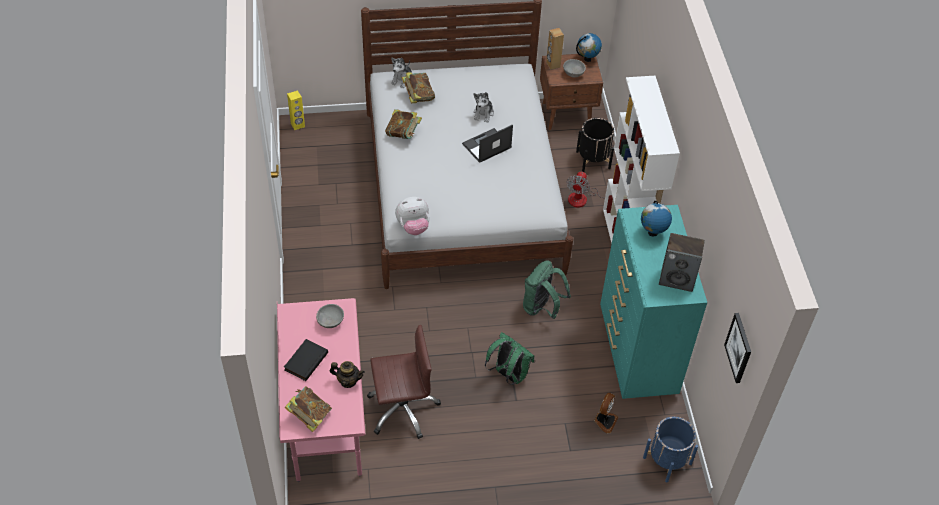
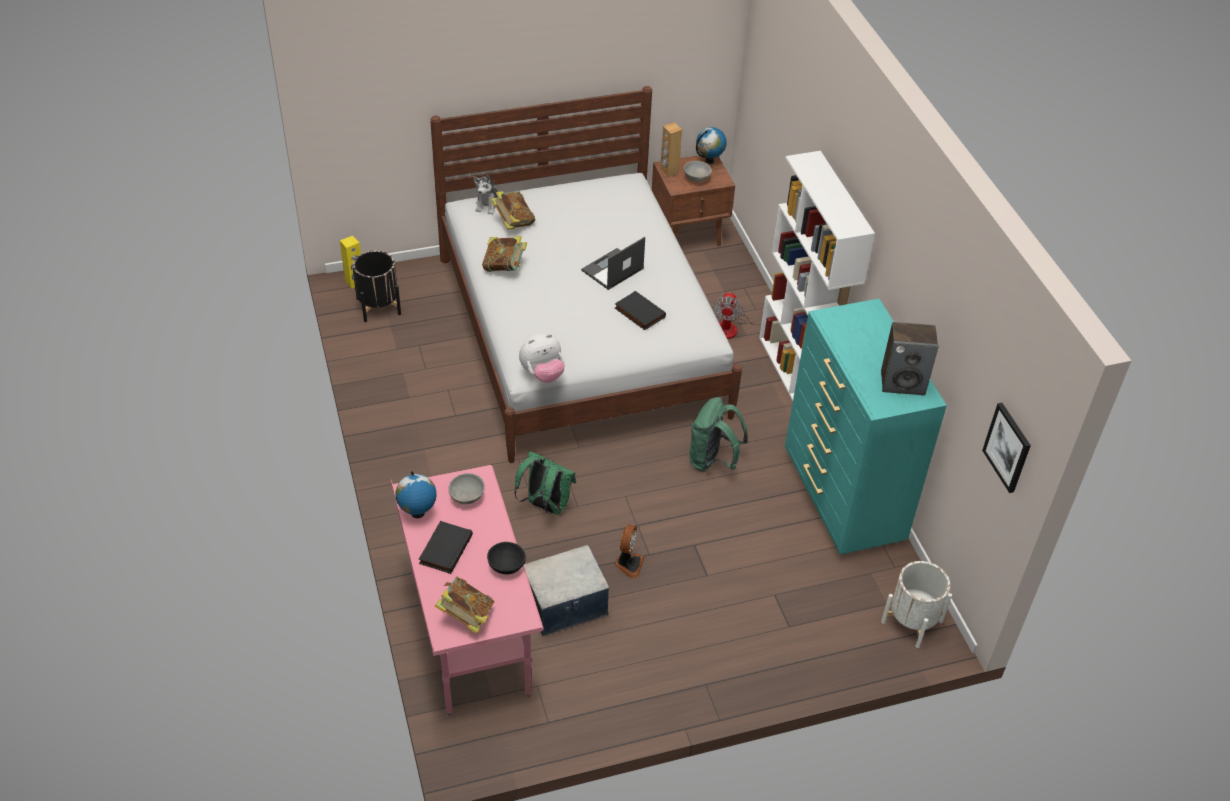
camera: 10 degrees left, 5 degrees down
teapot [330,361,365,388] -> black bowl [487,542,526,574]
brown office chair [367,325,441,439] -> storage box [524,545,609,636]
plush toy [473,92,494,123] -> none
green backpack [485,332,535,385] -> green backpack moved to [514,451,576,515]
black planter [576,118,614,172] -> black planter moved to [353,251,401,322]
fan [594,393,618,433] -> fan moved to [615,525,645,578]
globe [641,201,672,236] -> globe moved to [395,471,437,518]
blue planter [643,417,698,483] -> white planter [881,561,952,648]
none -> black book [615,291,666,330]

